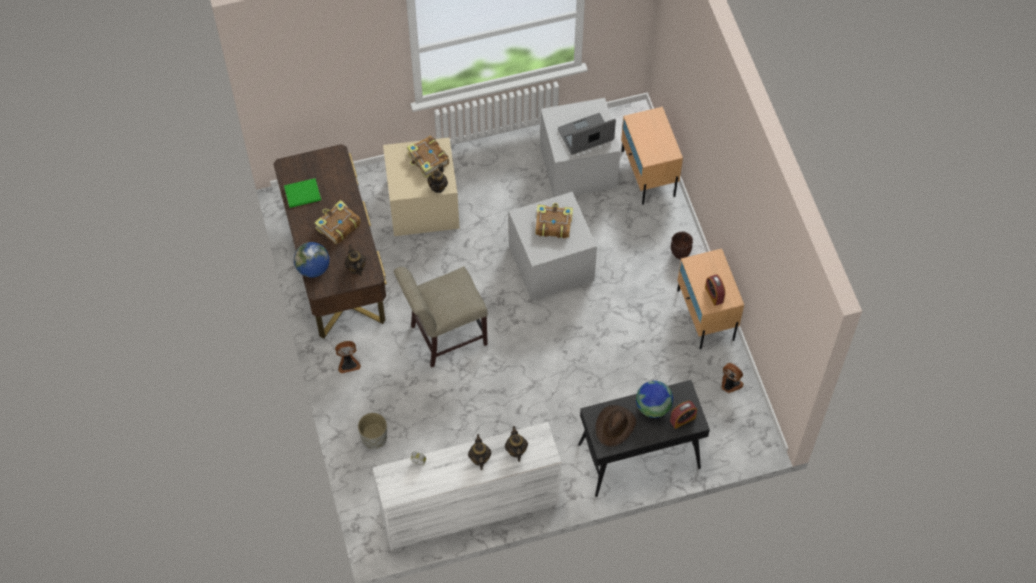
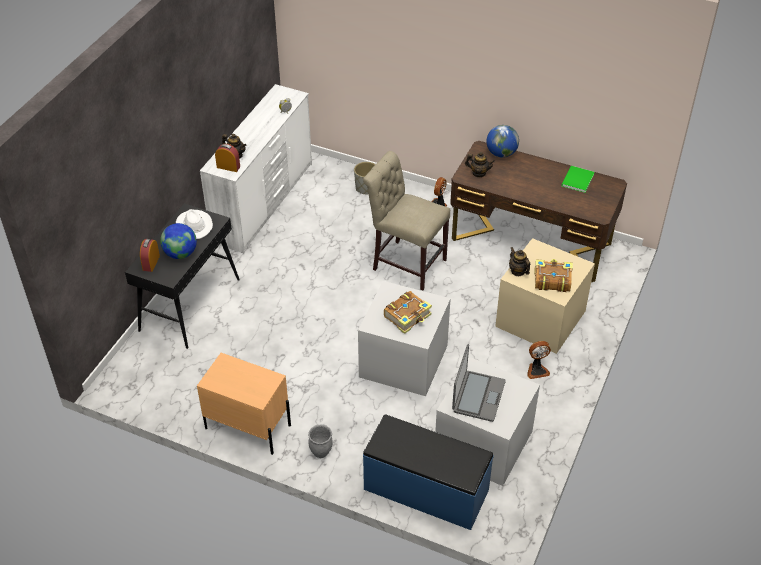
camera: 130 degrees right, 15 degrees down
book [314,200,361,244] -> none
beige chair [394,266,488,368] -> beige chair turned 75 degrees counterclockwise [363,151,450,290]
teapot [468,434,492,470] -> none
brown hat [596,405,636,446] -> white hat [176,209,213,239]
beige nightstand [621,107,683,205] -> blue bench [363,414,494,530]
brown planter [671,231,693,259] -> grey planter [308,424,333,458]
alarm clock [705,274,725,306] -> alarm clock moved to [215,144,240,172]
fan [721,363,744,393] -> fan moved to [527,341,551,379]

